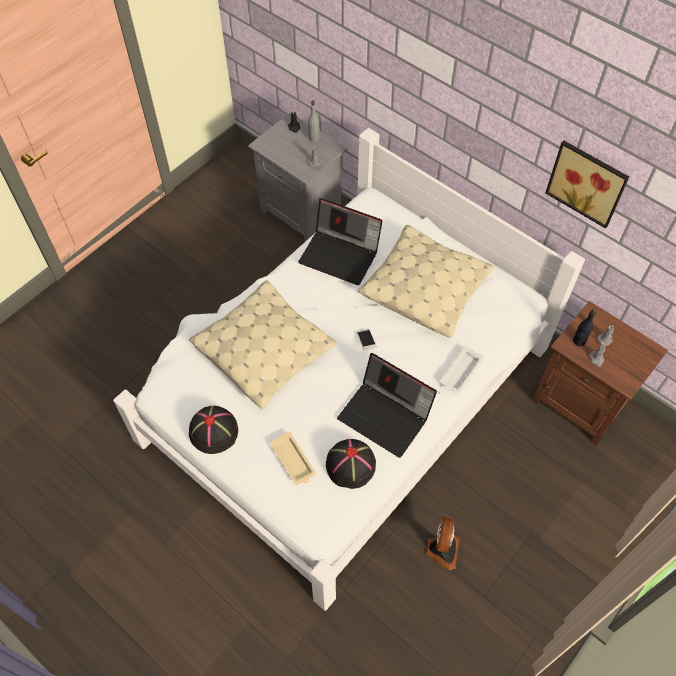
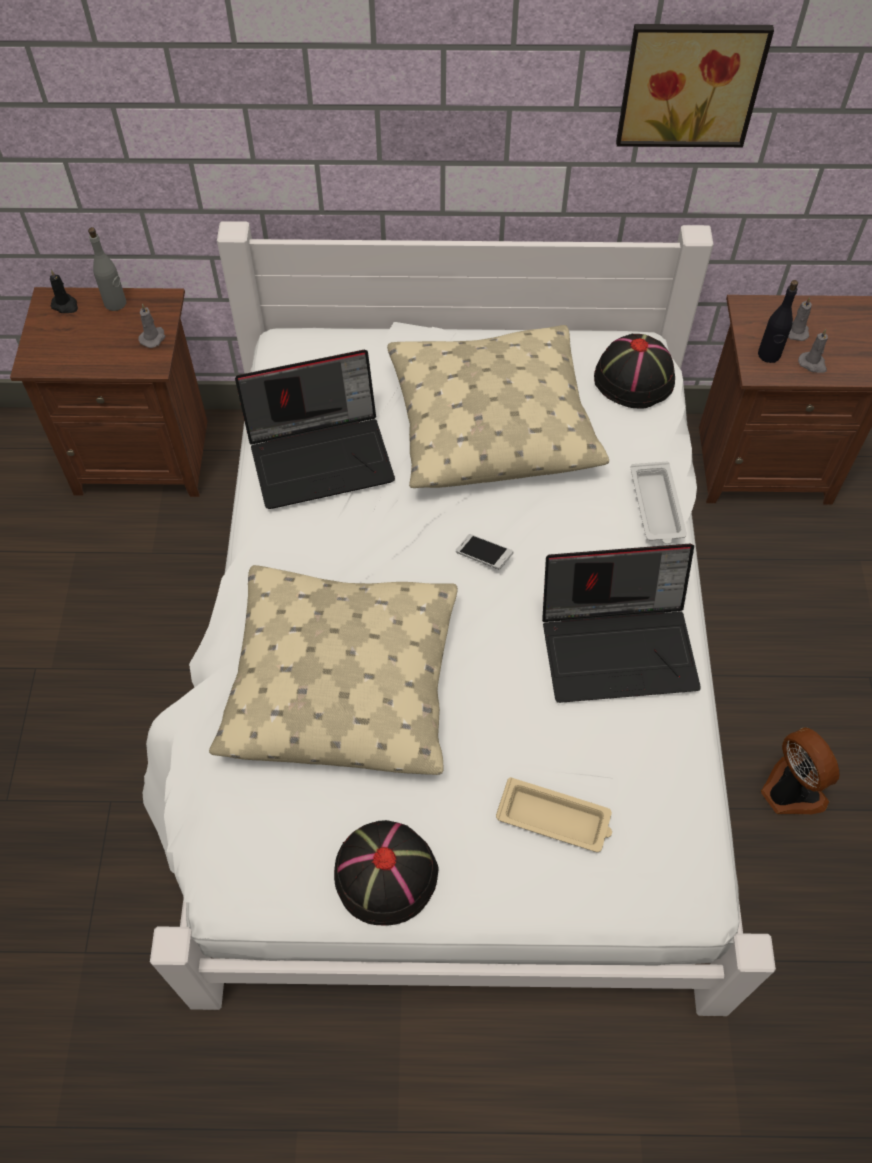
camera: 40 degrees left, 0 degrees up
grey nightstand [248,113,347,242] -> brown nightstand [10,287,207,497]
black hat [326,439,376,489] -> black hat moved to [594,334,675,409]

